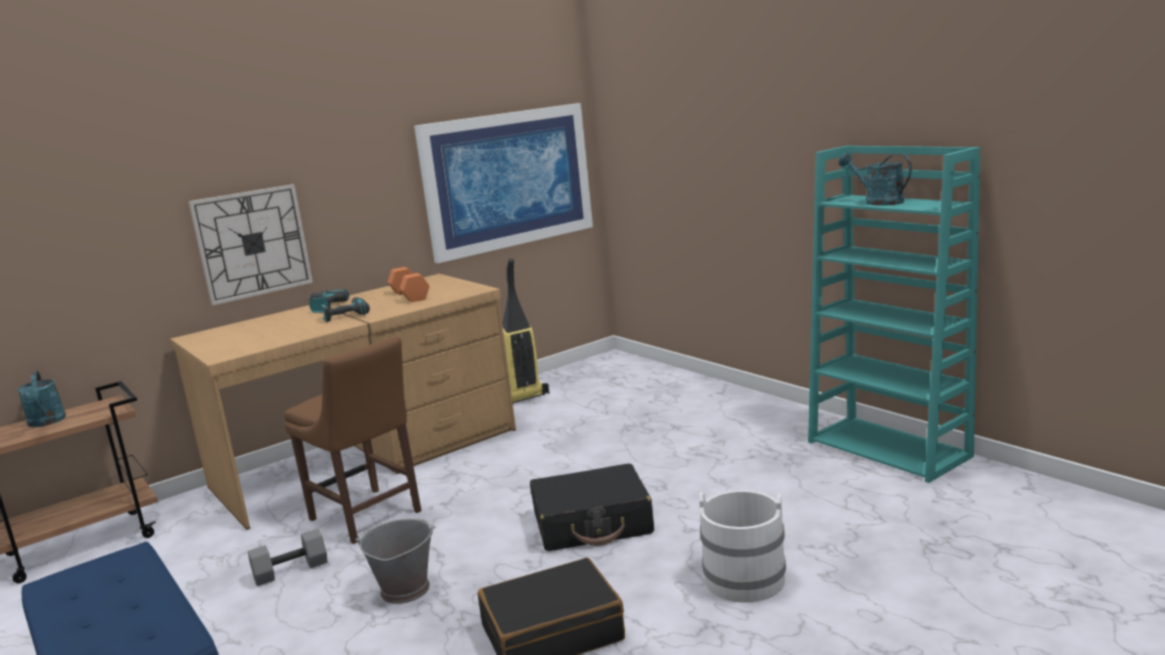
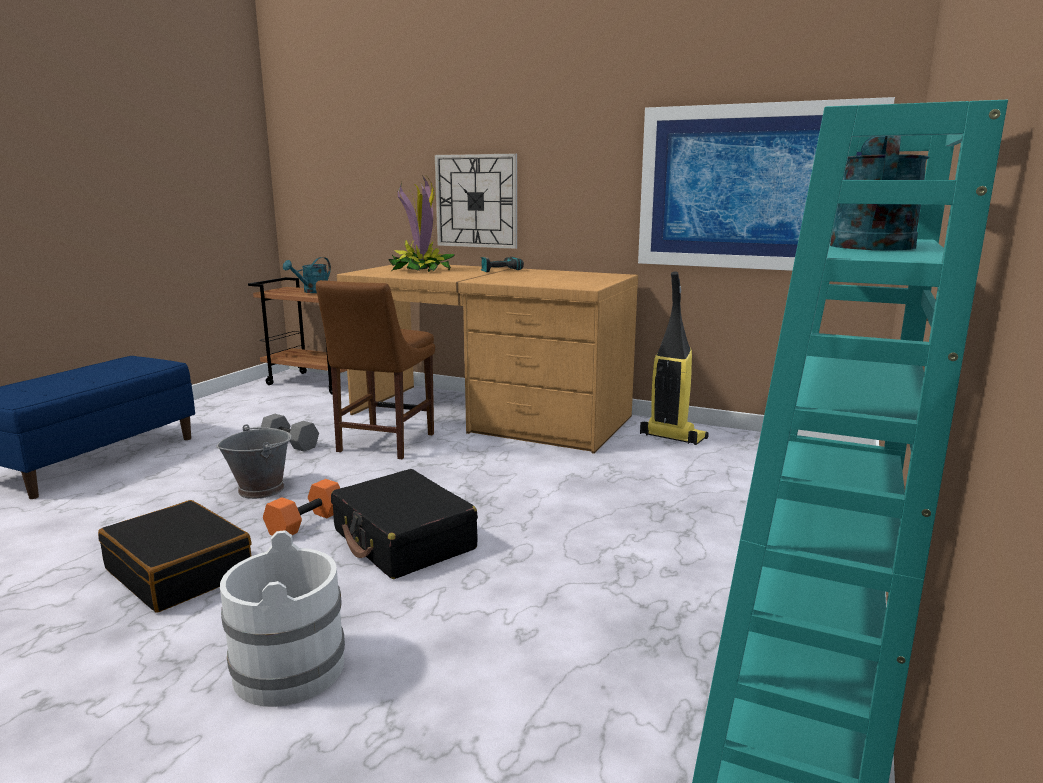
camera: 60 degrees right, 0 degrees up
power drill [321,297,370,322] -> none
orange dumbbell [388,267,430,302] -> orange dumbbell moved to [263,479,340,536]
none -> potted plant [388,175,455,272]

